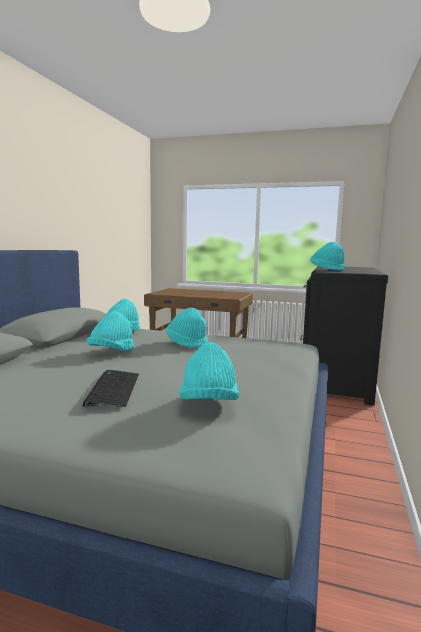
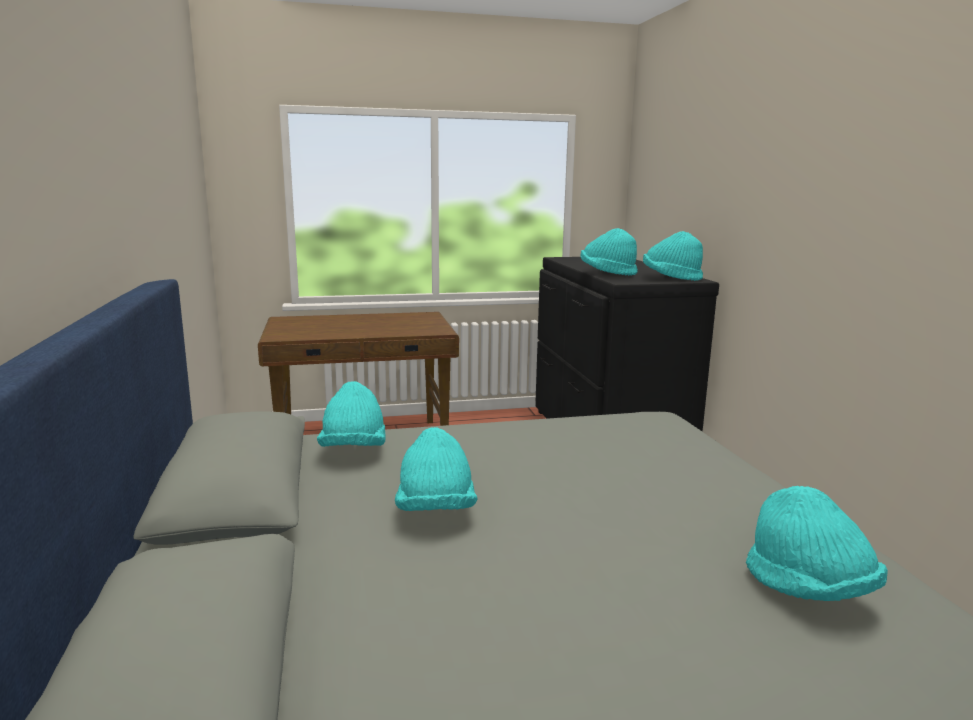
camera: 30 degrees left, 5 degrees up
keyboard [82,370,139,407] -> none
turquoise hat [166,308,208,348] -> turquoise hat moved to [643,231,703,281]

